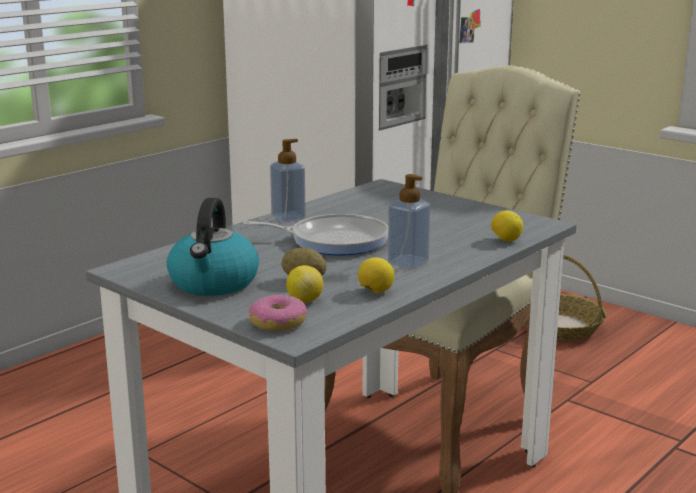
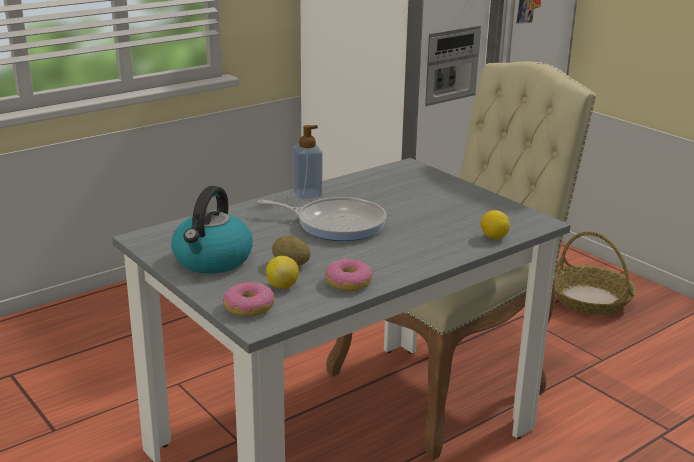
camera: 10 degrees right, 5 degrees up
lemon [358,257,394,293] -> donut [325,258,372,292]
soap dispenser [388,174,430,269] -> none

